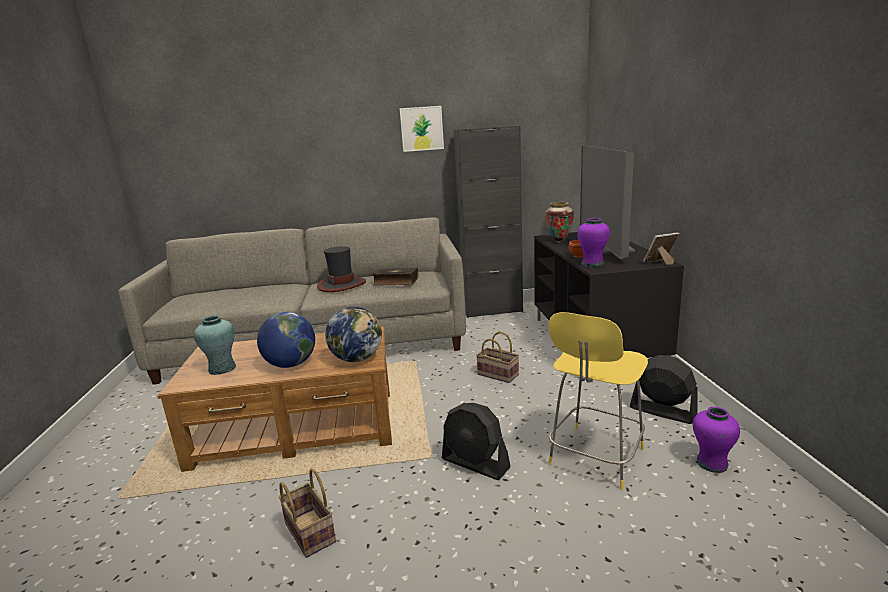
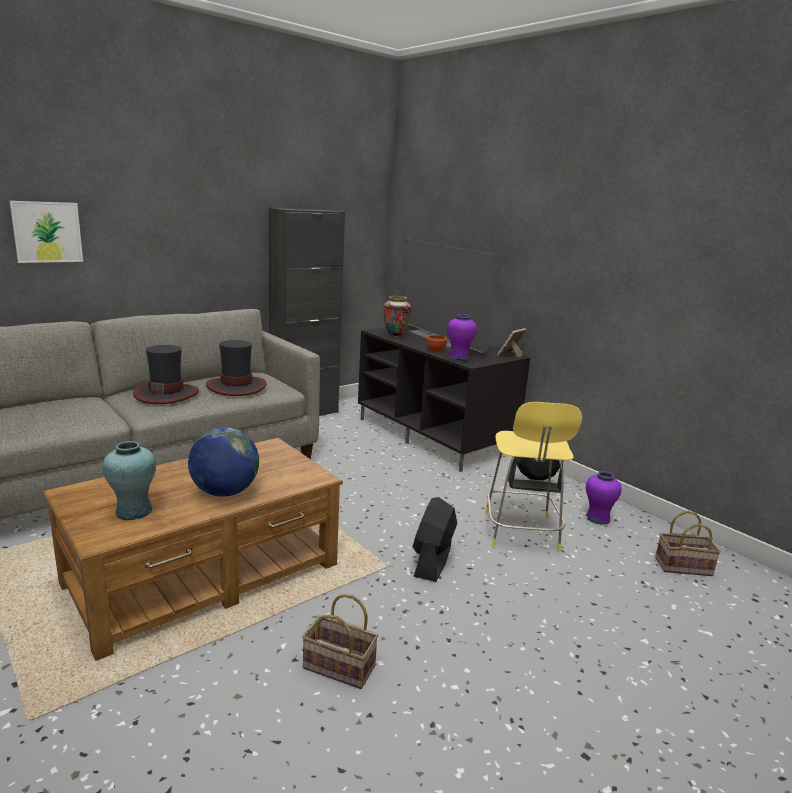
camera: 35 degrees left, 0 degrees up
globe [325,307,382,362] -> none
book [372,268,418,286] -> hat [206,340,267,396]
picture [400,106,444,152] -> picture moved to [10,201,83,263]
black fan [442,403,511,480] -> black fan turned 105 degrees clockwise [412,497,457,582]
basket [476,332,519,383] -> basket moved to [655,511,721,576]

